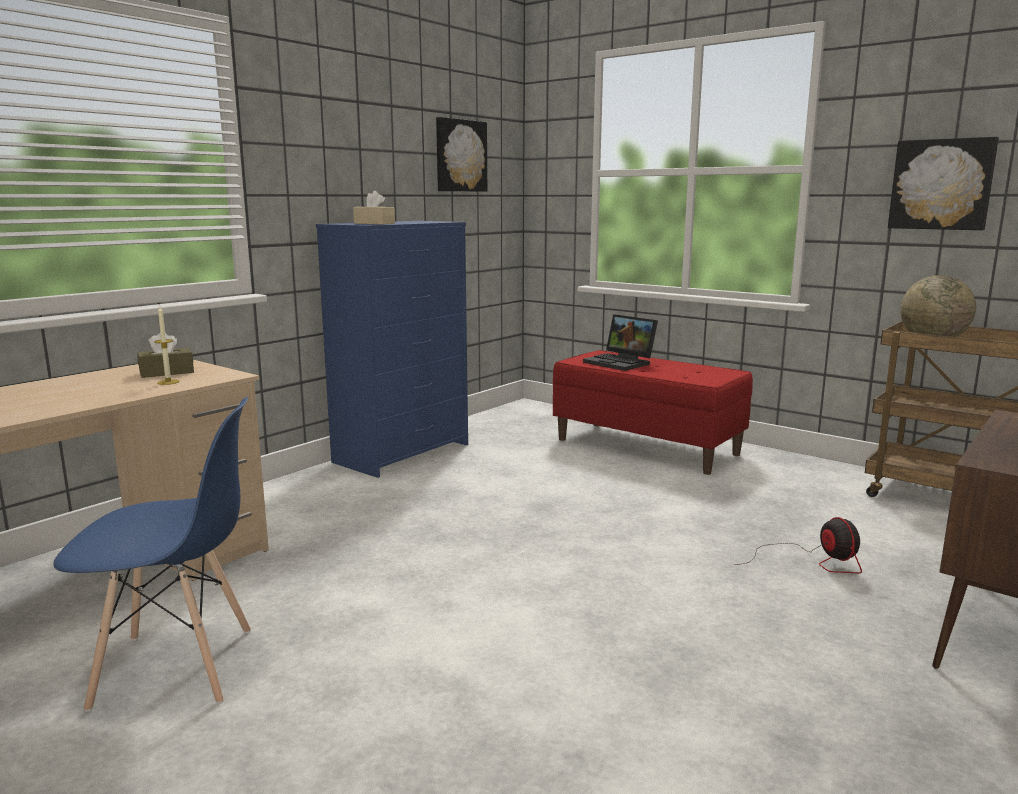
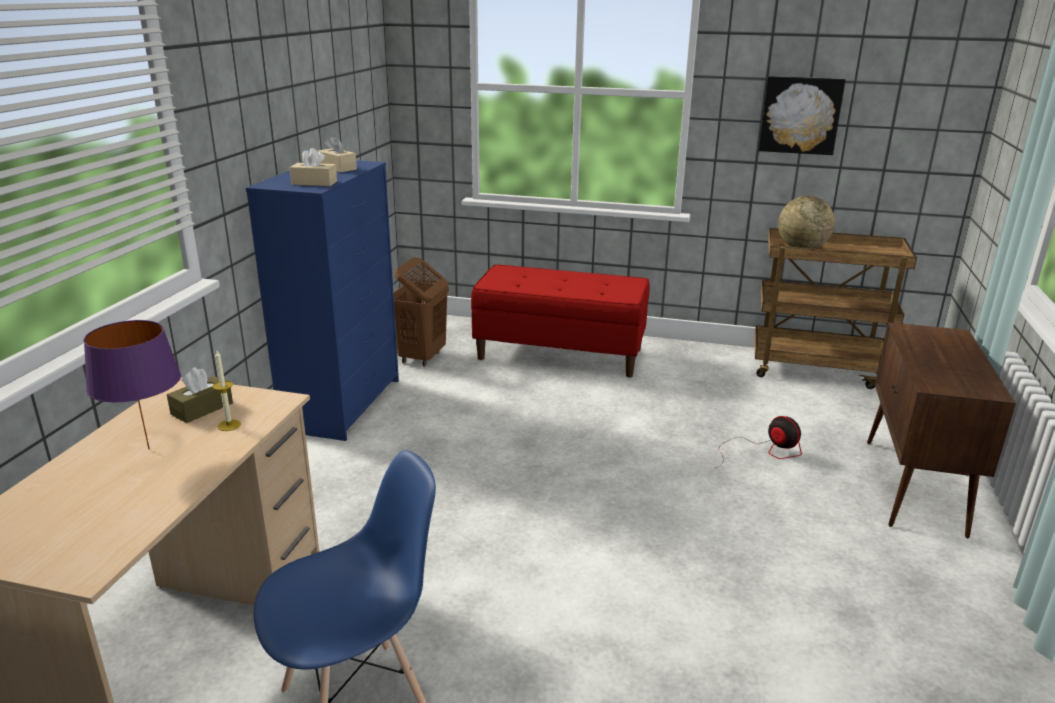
camera: 25 degrees left, 10 degrees up
picture [436,117,487,192] -> none
laptop [583,314,658,371] -> none
none -> purple table lamp [83,320,181,449]
none -> beige tissue box [317,136,357,172]
none -> brown laundry basket [393,257,449,367]

